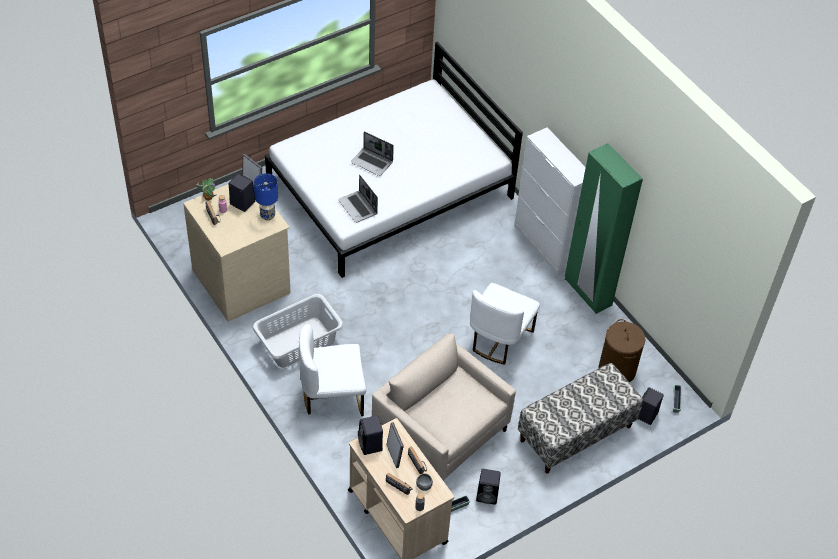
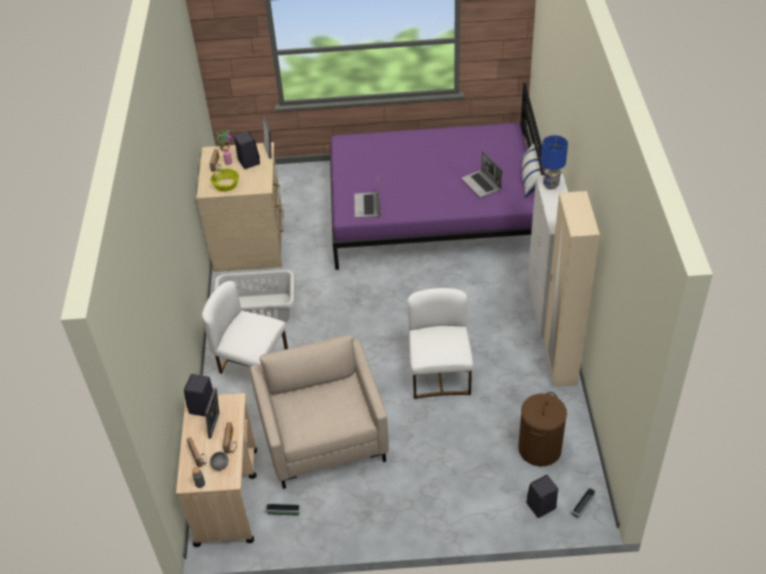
camera: 35 degrees right, 5 degrees down
blue table lamp [254,173,278,220] -> blue table lamp moved to [541,135,568,189]
white bed [265,41,523,278] -> purple bed [330,83,545,270]
laptop [351,131,394,176] -> laptop moved to [461,151,502,198]
white chair [470,283,540,365] -> white chair turned 120 degrees clockwise [408,288,473,399]
black speaker [476,469,501,505] -> none
bench [518,363,643,474] -> none
green wardrobe [565,143,643,314] -> beige wardrobe [544,191,600,387]
none -> yellow bowl [210,169,239,192]
none -> pillow [522,141,542,198]

